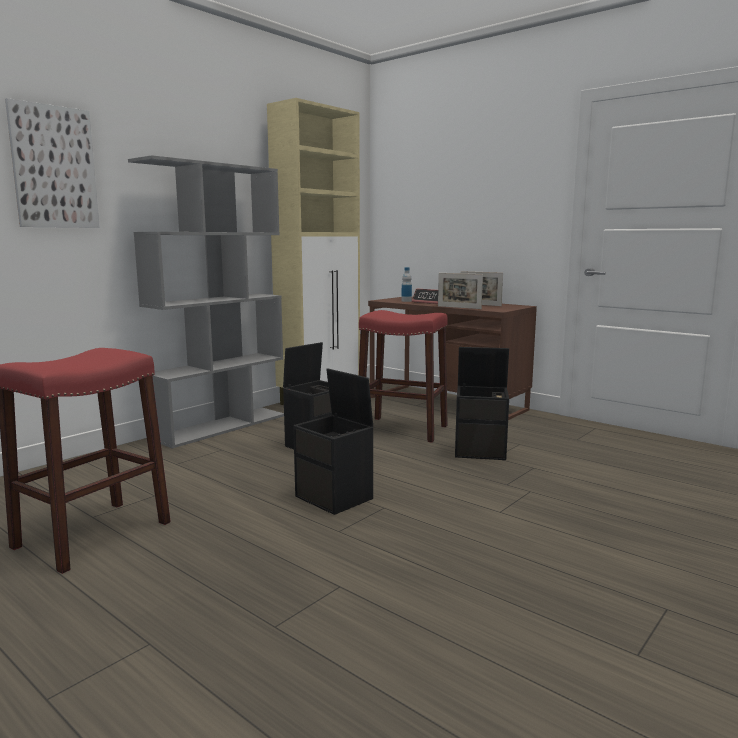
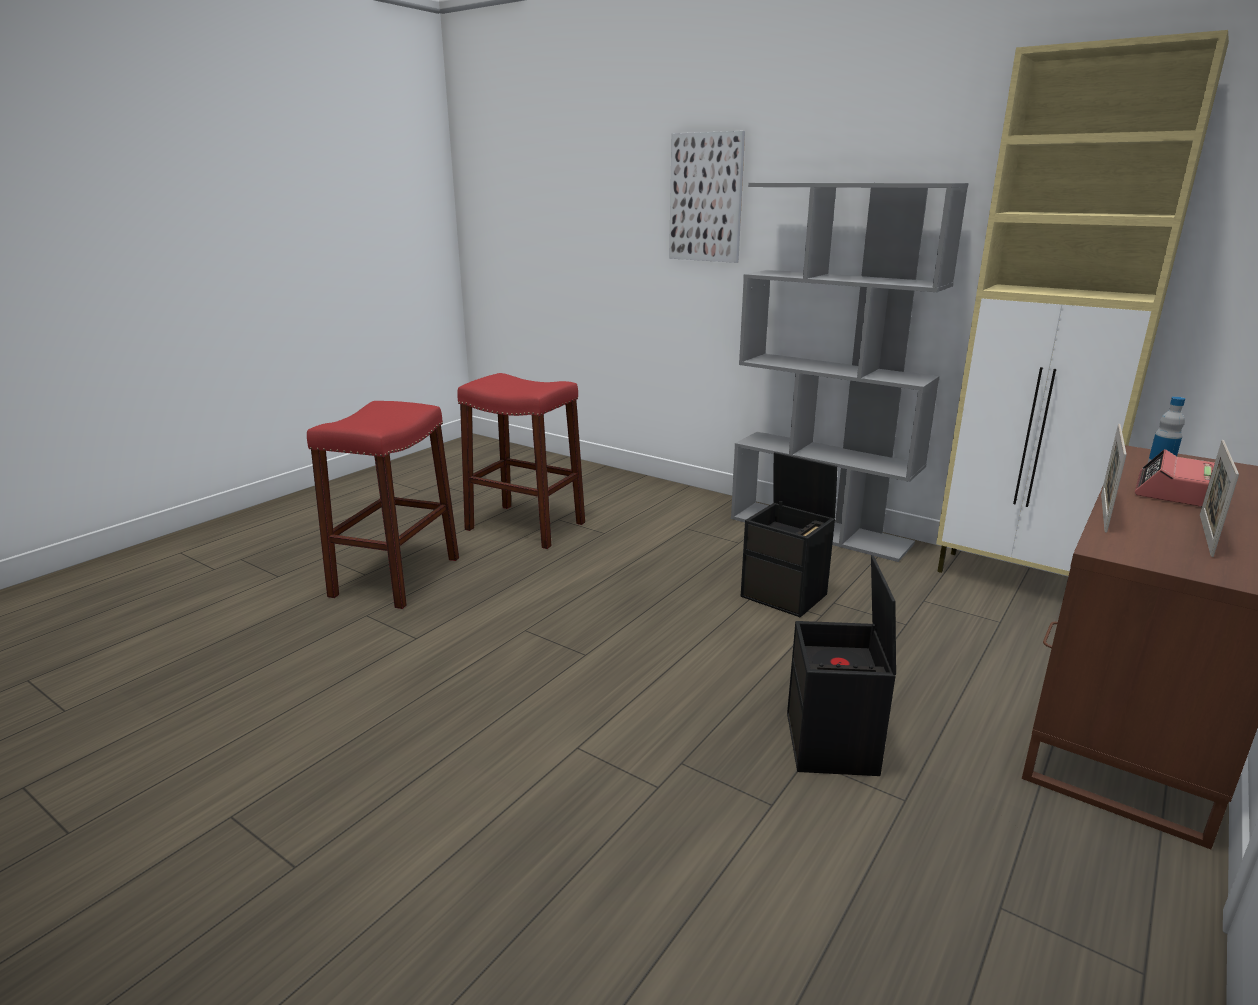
camera: 85 degrees right, 10 degrees up
black storage box [293,368,373,515] -> none
red stool [359,310,448,442] -> red stool moved to [307,401,459,609]

